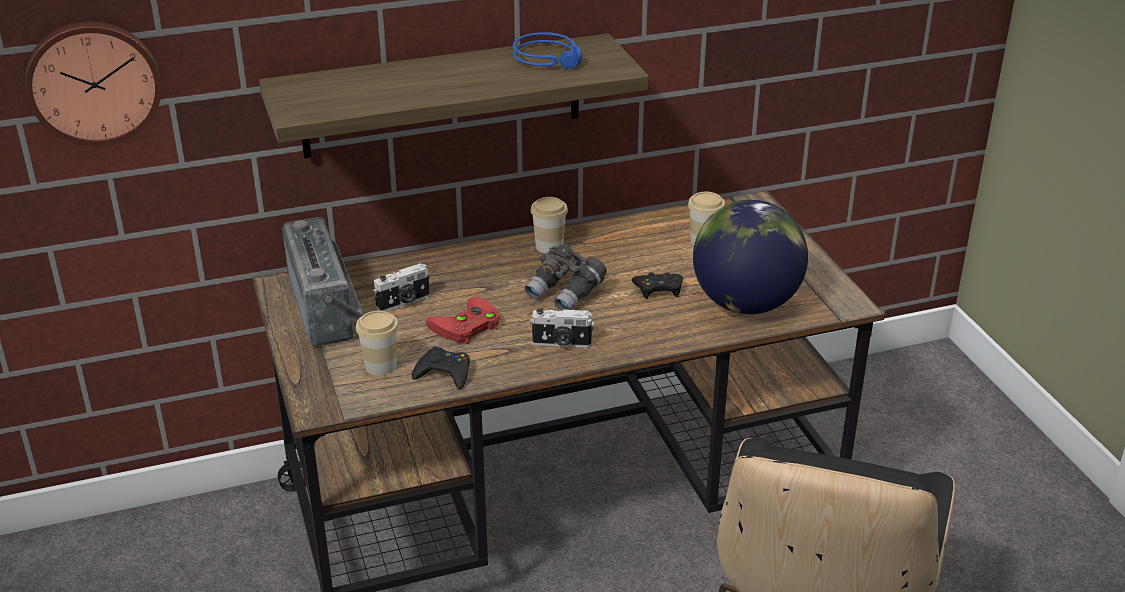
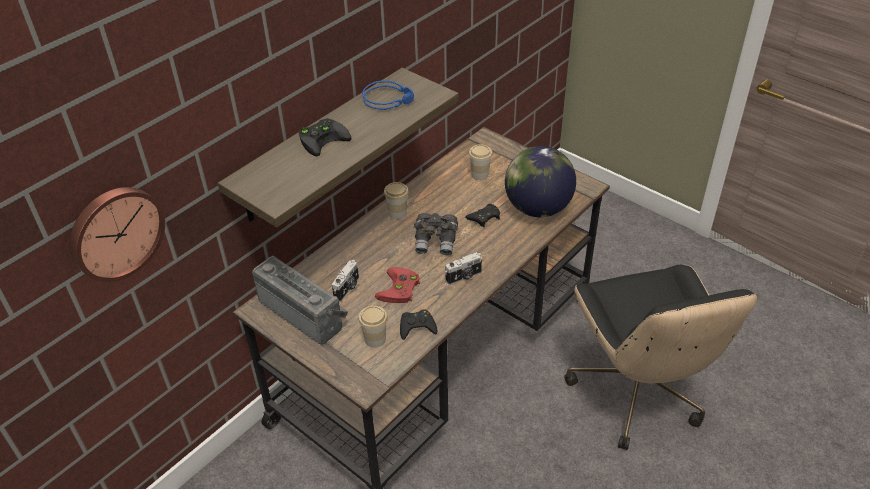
camera: 30 degrees left, 10 degrees up
none -> black game controller [298,118,351,156]

